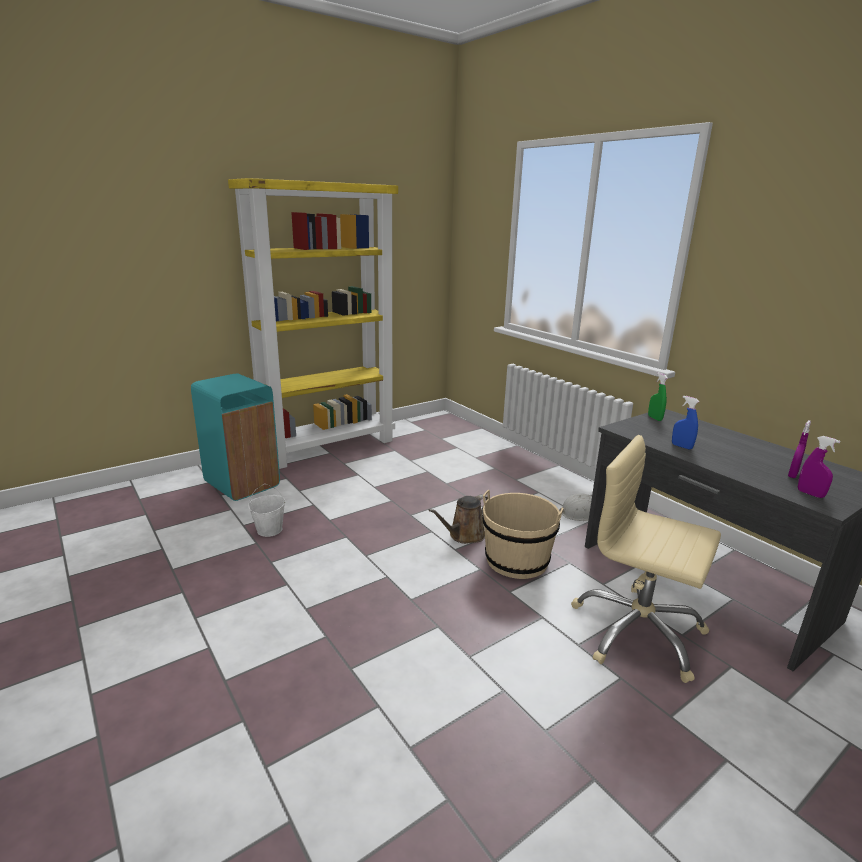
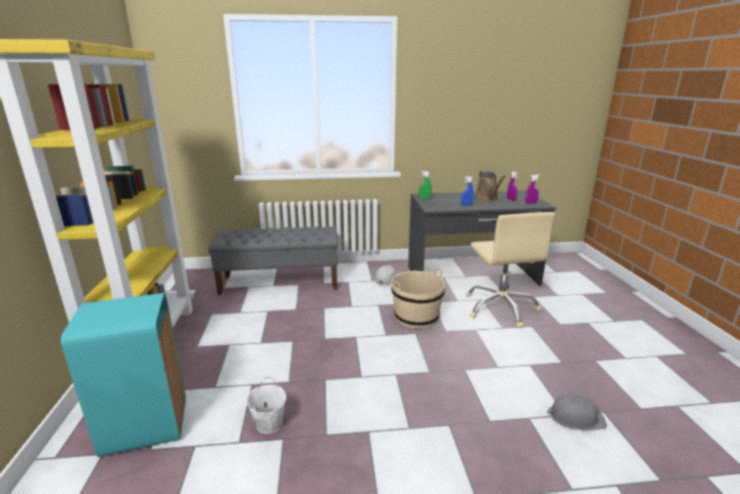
camera: 60 degrees left, 0 degrees up
brown watering can [428,494,488,544] -> brown watering can moved to [474,171,506,201]
beige office chair [571,435,721,683] -> beige office chair turned 75 degrees counterclockwise [466,212,555,328]
none -> grey bench [208,226,338,296]
none -> grey hard hat [547,394,607,430]

